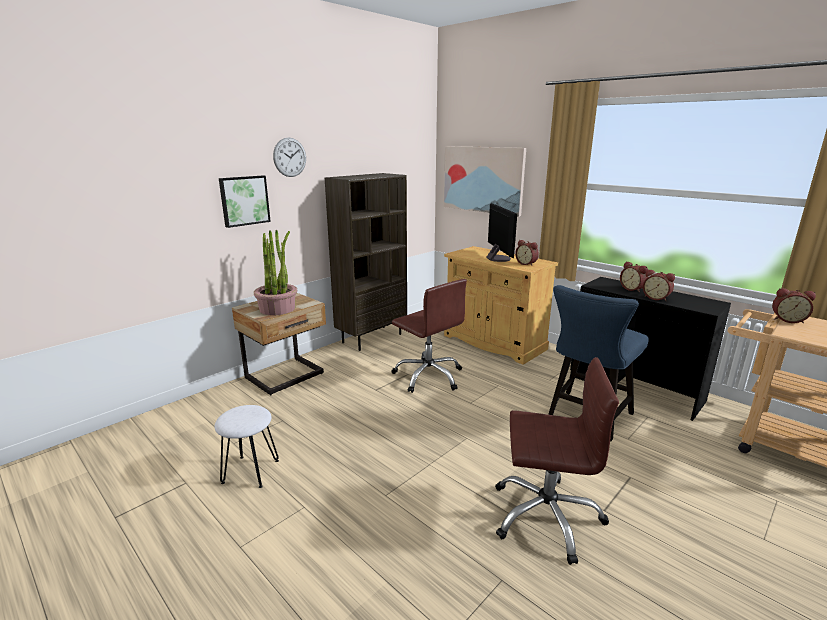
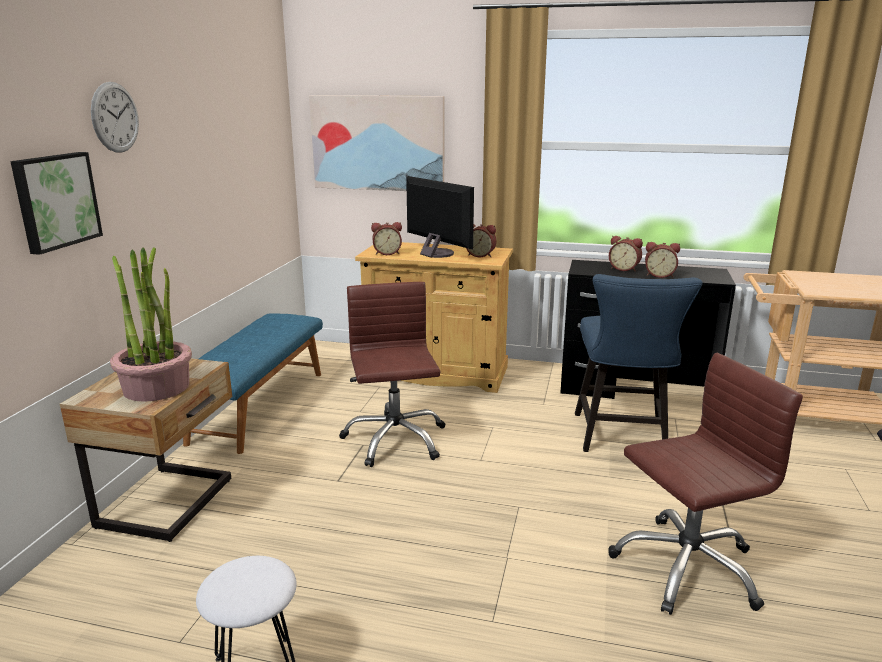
camera: 30 degrees left, 0 degrees up
brown bookcase [325,173,407,351] -> blue bench [183,313,323,454]
brown office chair [392,279,467,393] -> brown office chair turned 120 degrees counterclockwise [339,282,445,467]
alarm clock [772,288,816,323] -> alarm clock moved to [371,222,402,255]

